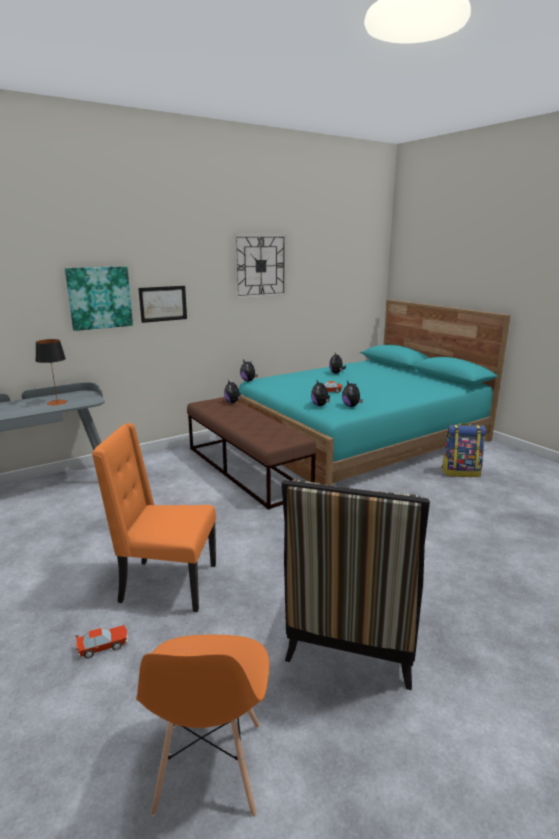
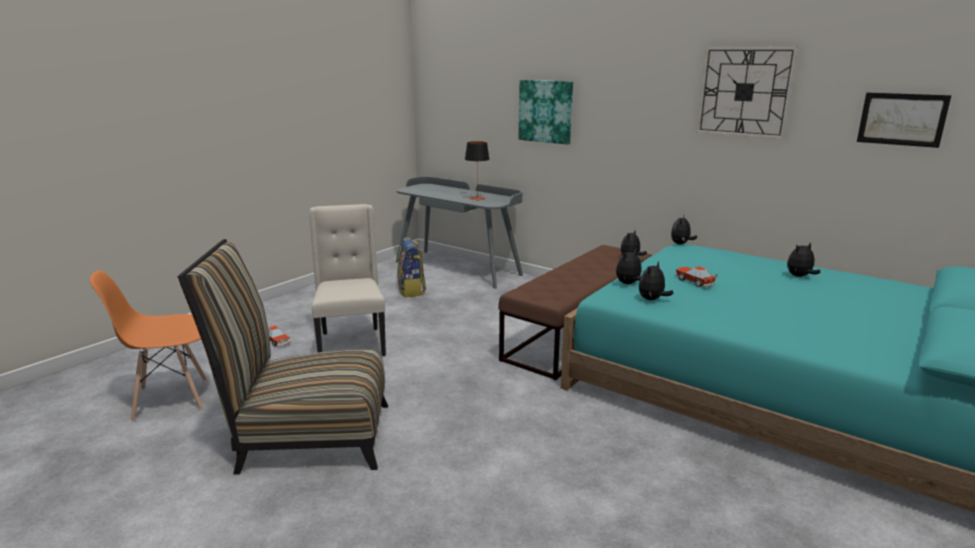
camera: 70 degrees right, 0 degrees up
orange chair [92,423,216,612] -> beige chair [309,204,386,356]
picture [138,286,187,323] -> picture moved to [857,93,952,148]
backpack [442,423,486,477] -> backpack moved to [397,237,426,297]

